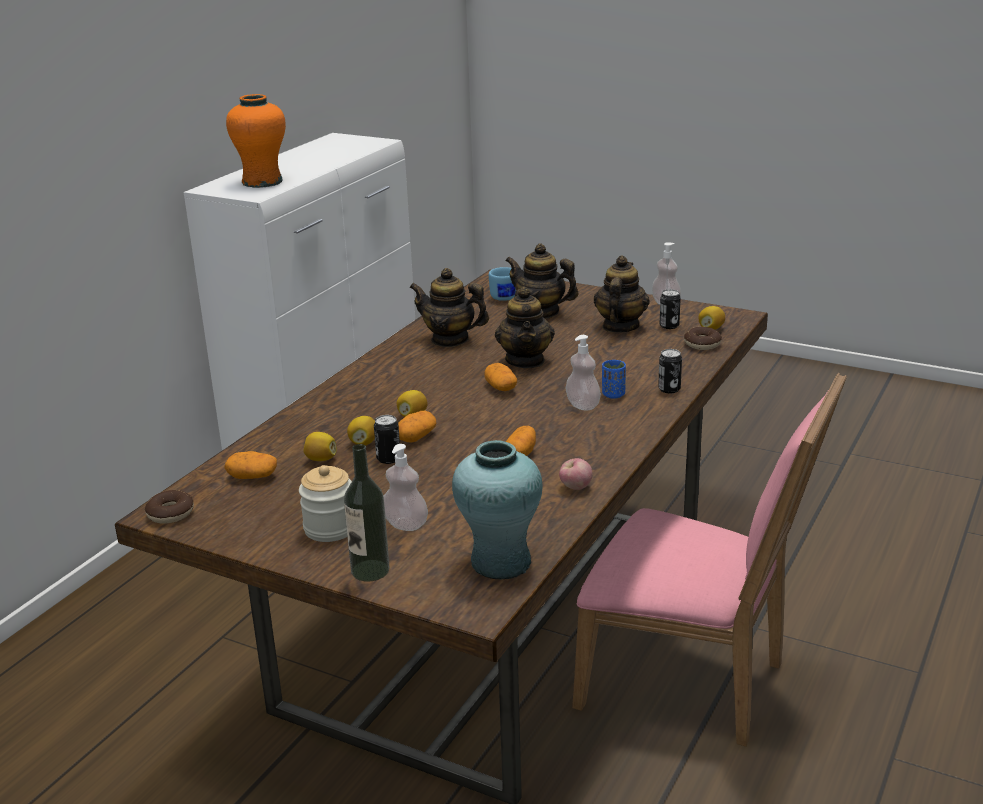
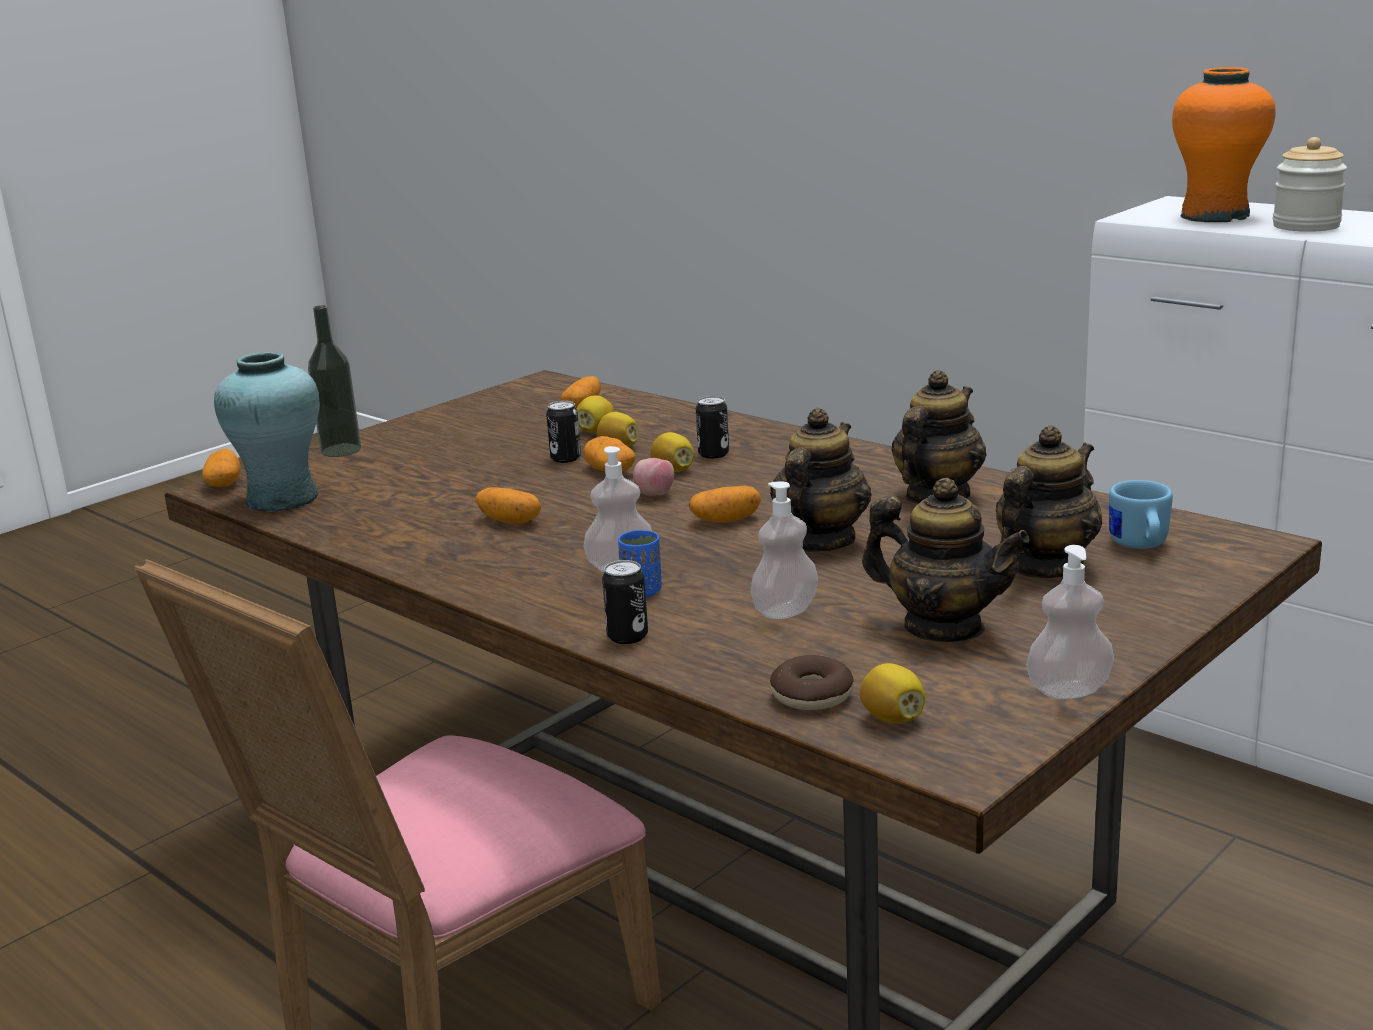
camera: 105 degrees right, 5 degrees down
donut [145,490,194,524] -> none
jar [299,465,352,542] -> jar moved to [1273,137,1347,232]
soap dispenser [384,444,428,531] -> soap dispenser moved to [750,481,818,619]
teapot [495,287,555,368] -> teapot turned 105 degrees clockwise [770,408,872,552]
apple [559,458,593,490] -> apple moved to [633,458,674,496]
can [660,289,681,329] -> can moved to [696,396,729,459]
none -> potato [202,449,241,487]

